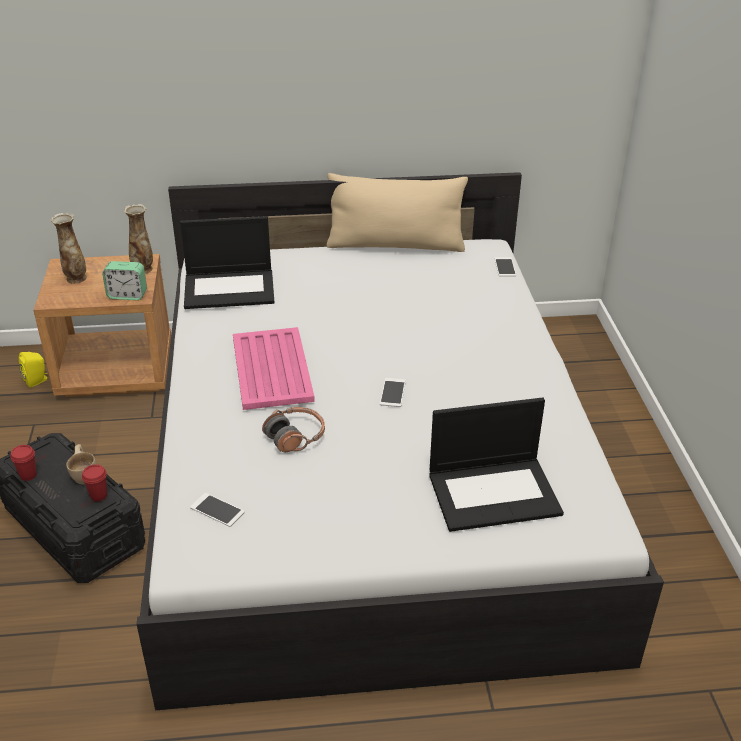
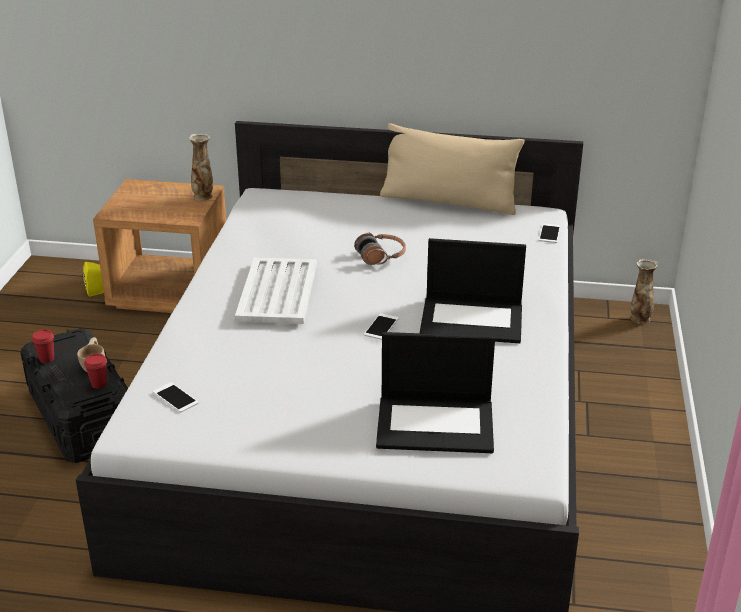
camera: 15 degrees right, 5 degrees down
vase [50,213,87,284] -> vase moved to [631,259,658,324]
alarm clock [102,261,147,300] -> none
laptop [180,216,275,309] -> laptop moved to [420,238,526,343]
pink tray [233,327,315,410] -> white tray [235,257,317,324]
headphones [262,407,325,452] -> headphones moved to [354,233,406,265]

